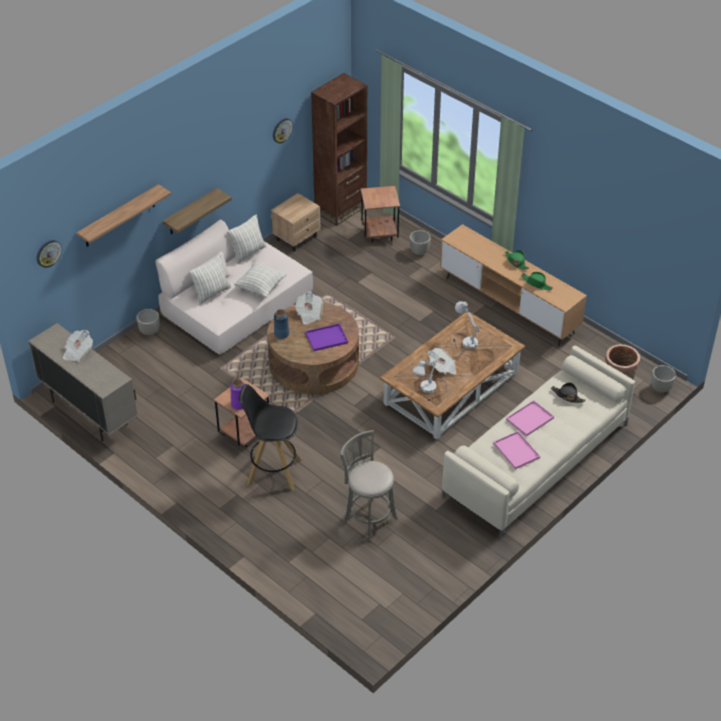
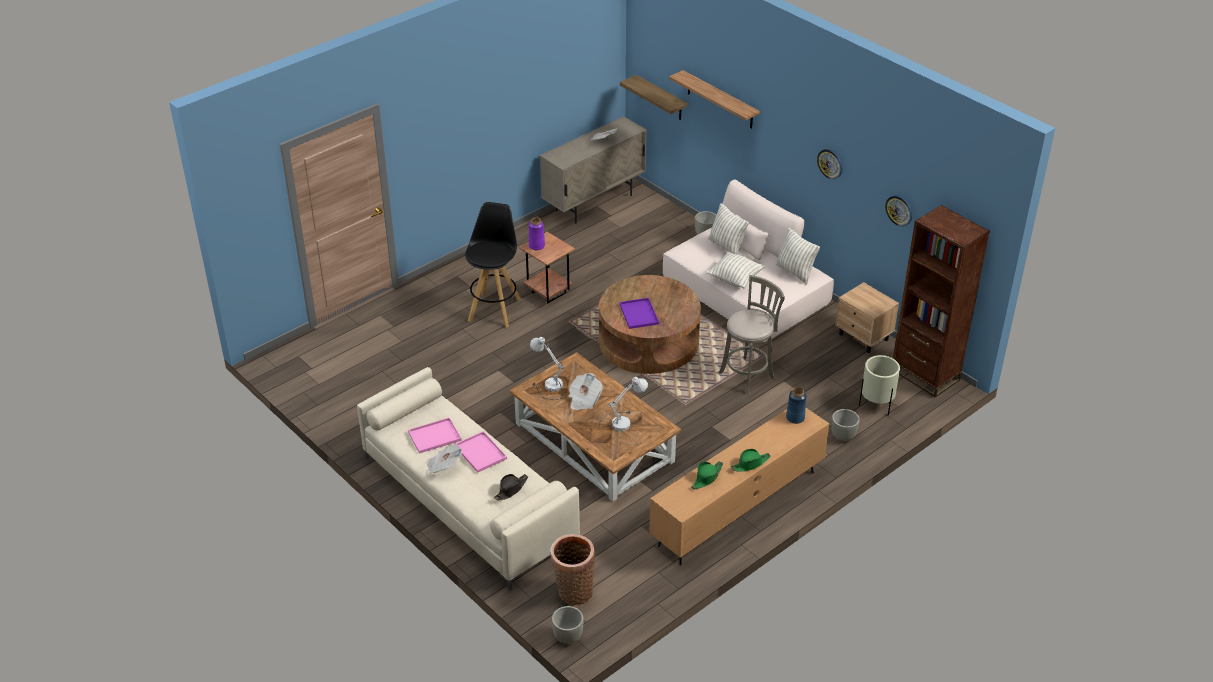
camera: 95 degrees right, 5 degrees down
wall clock [36,240,62,268] -> wall clock moved to [817,149,843,179]
shelf [163,188,232,234] -> shelf moved to [620,75,688,120]
blue vase [274,309,289,339] -> blue vase moved to [786,387,807,424]
newspaper [295,292,323,324] -> newspaper moved to [426,444,462,474]
grey stool [340,430,398,542] -> grey stool moved to [719,275,785,395]
brown side table [361,186,400,242] -> beige planter [859,355,900,415]

